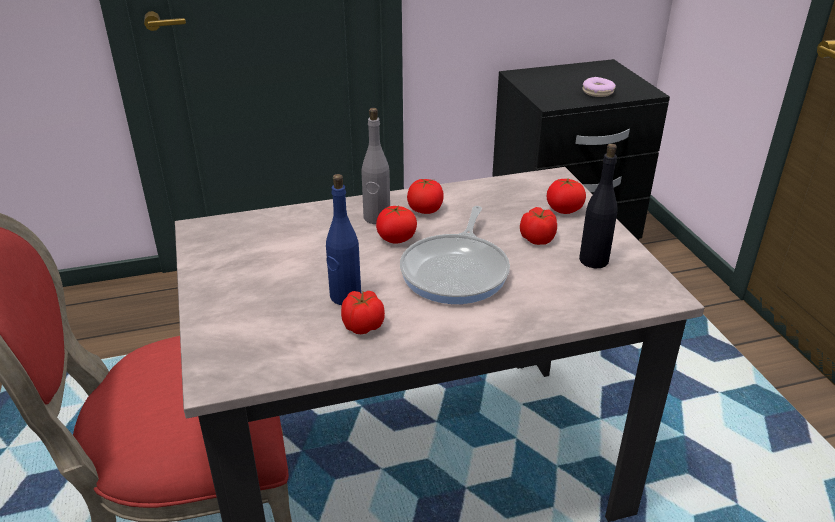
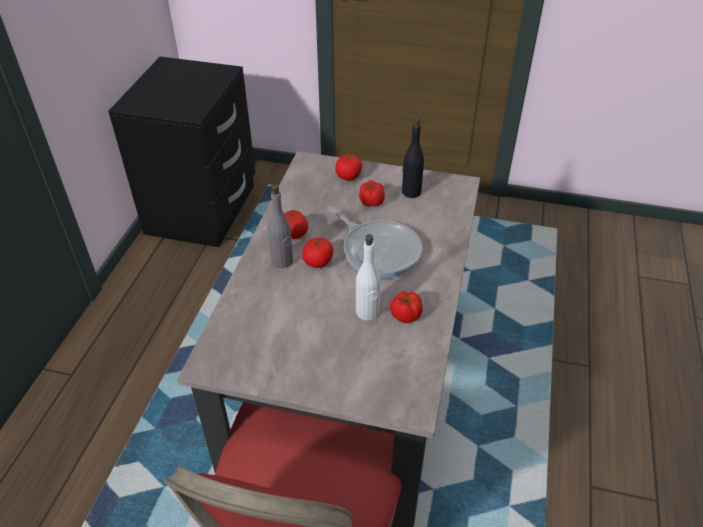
camera: 60 degrees left, 10 degrees up
blue bottle [326,174,361,305] -> white bottle [356,234,381,321]
donut [582,77,616,97] -> none

